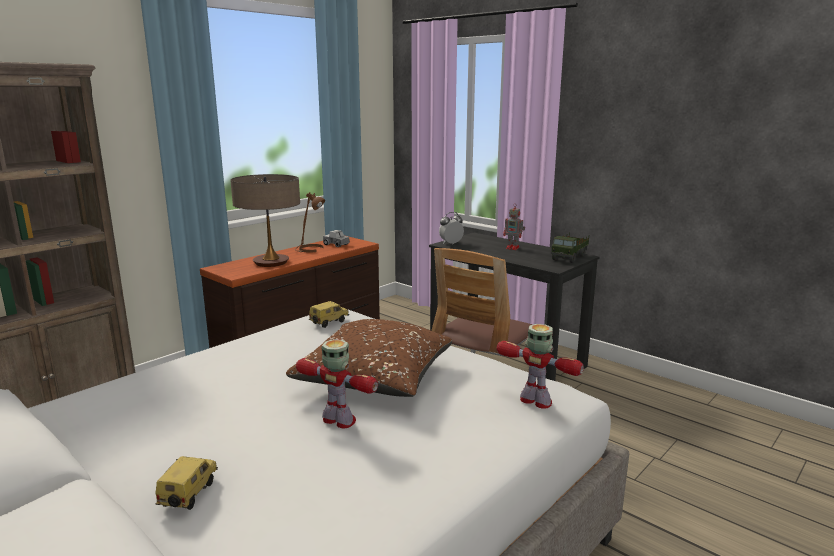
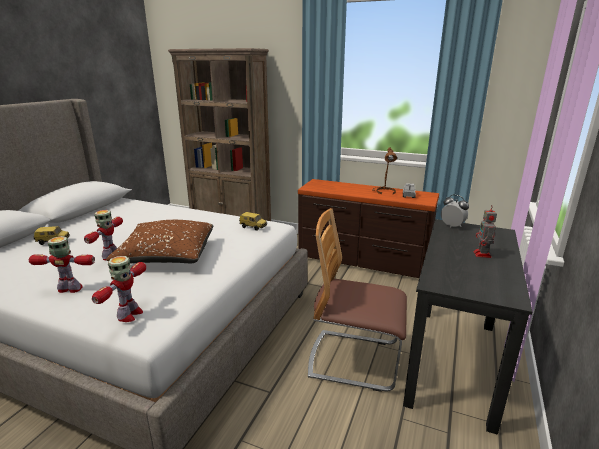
camera: 70 degrees right, 5 degrees up
table lamp [230,174,300,267] -> none
toy truck [550,232,589,263] -> none
none -> toy robot [29,236,95,293]

